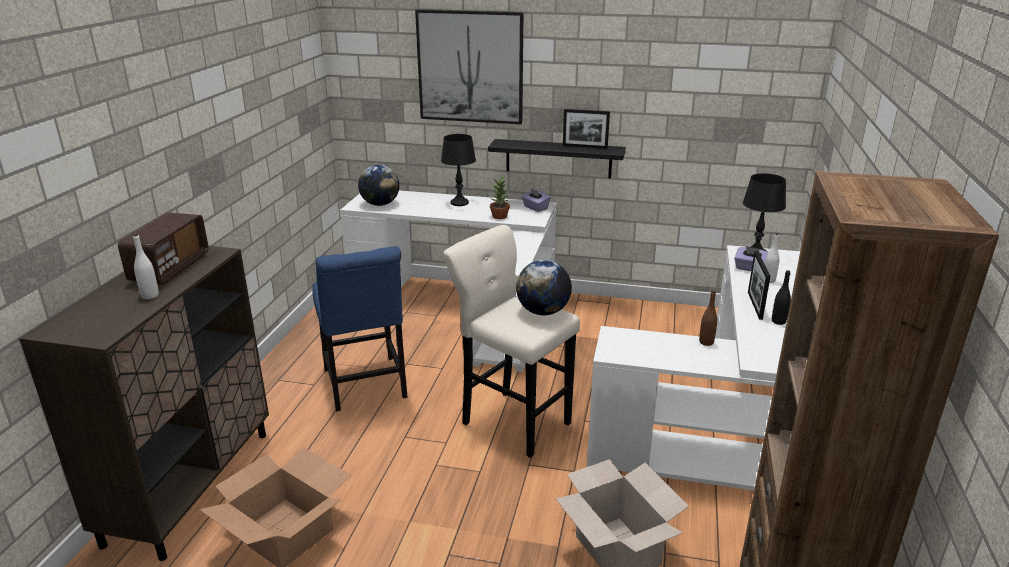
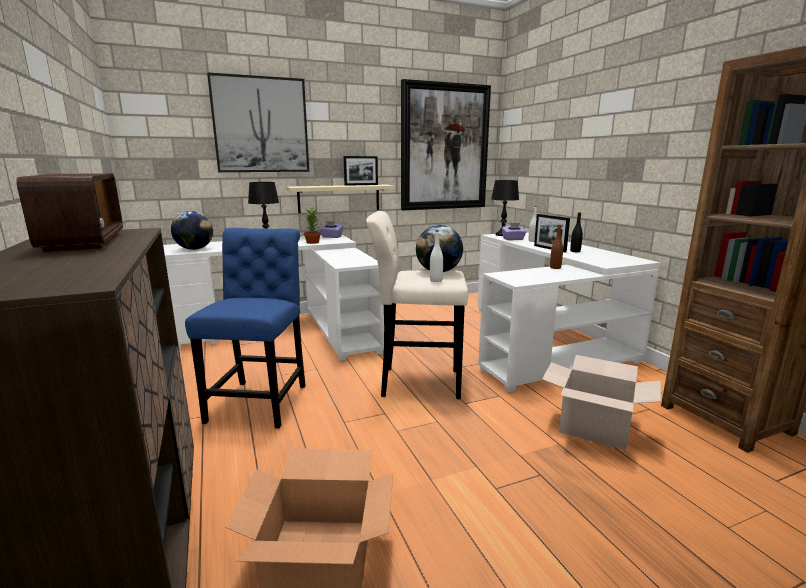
camera: 35 degrees left, 10 degrees down
white bottle [133,233,159,299] -> white bottle moved to [430,230,443,282]
blue chair [312,247,408,412] -> blue chair turned 120 degrees counterclockwise [185,228,306,428]
black shelf [488,139,626,178] -> beige shelf [287,185,395,213]
none -> picture [401,79,491,210]

